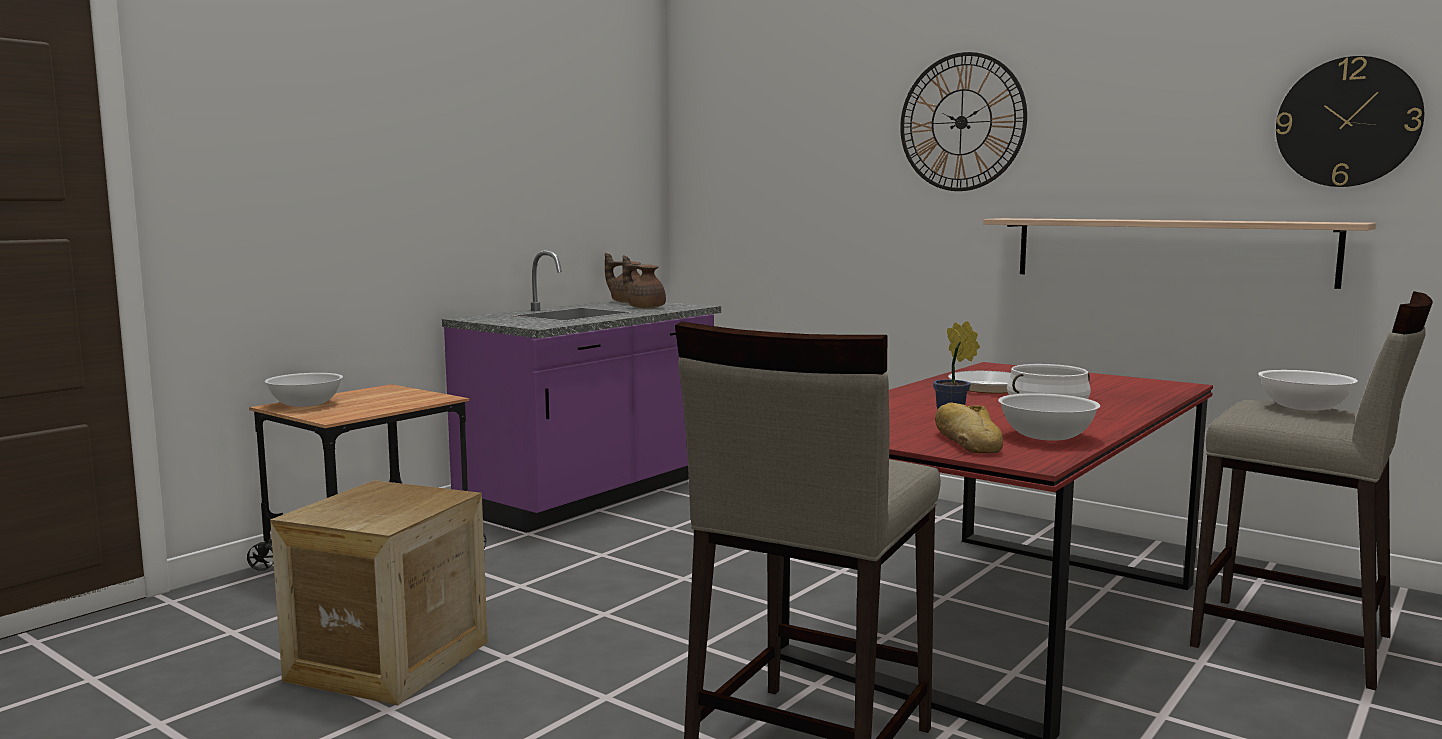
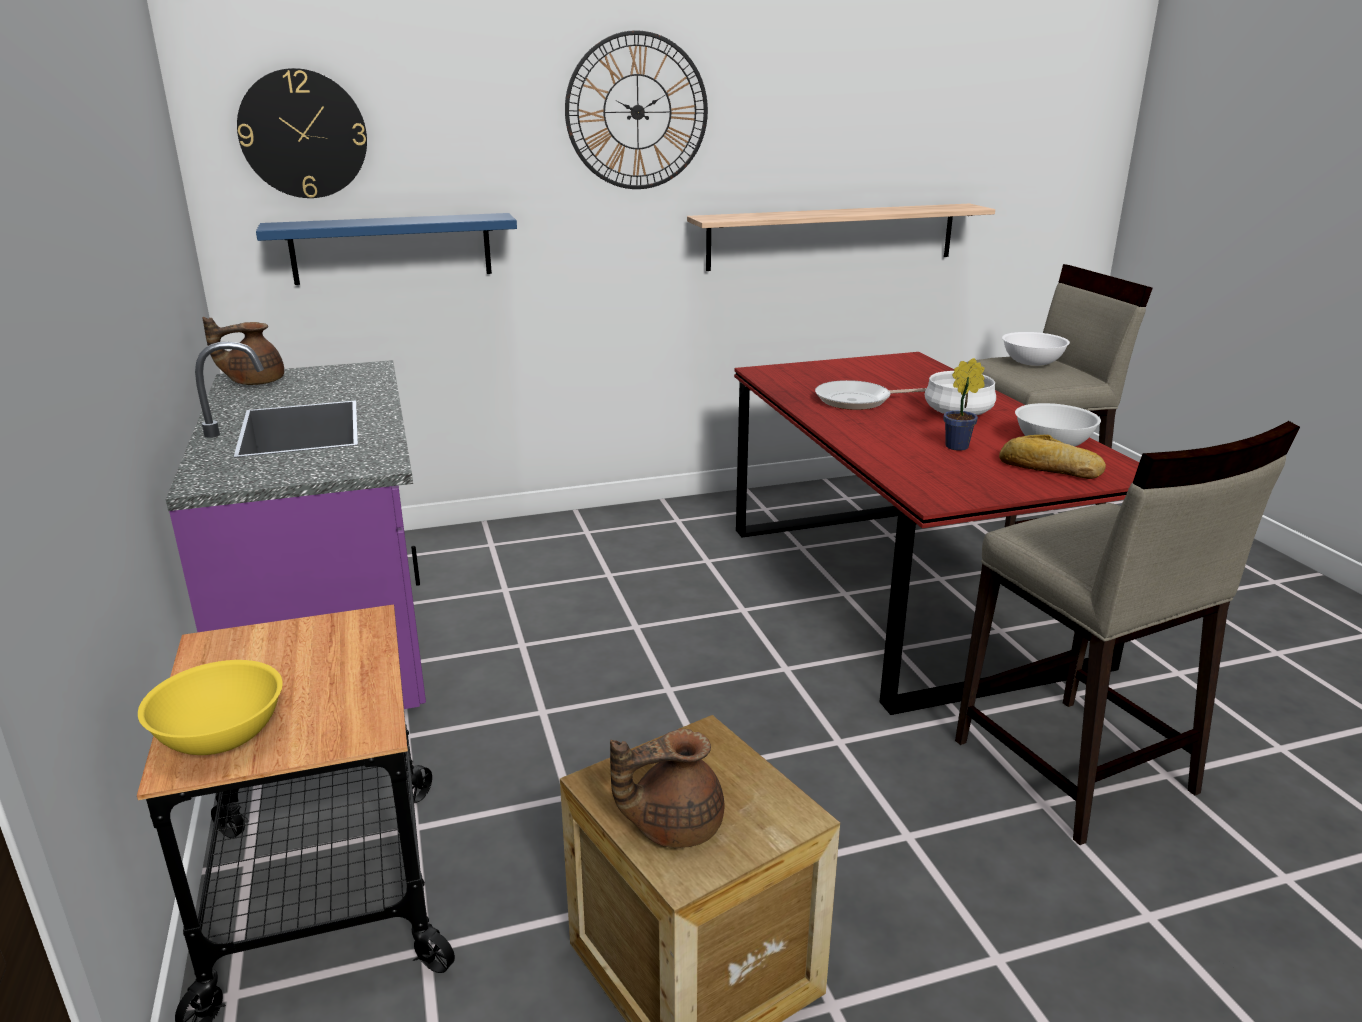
camera: 55 degrees left, 15 degrees up
white bowl [265,373,343,407] -> yellow bowl [138,660,283,755]
brown teapot [622,255,666,308] -> brown teapot moved to [610,729,724,848]
wall clock [1276,56,1424,187] -> wall clock moved to [237,68,367,198]
none -> blue shelf [256,213,517,285]

